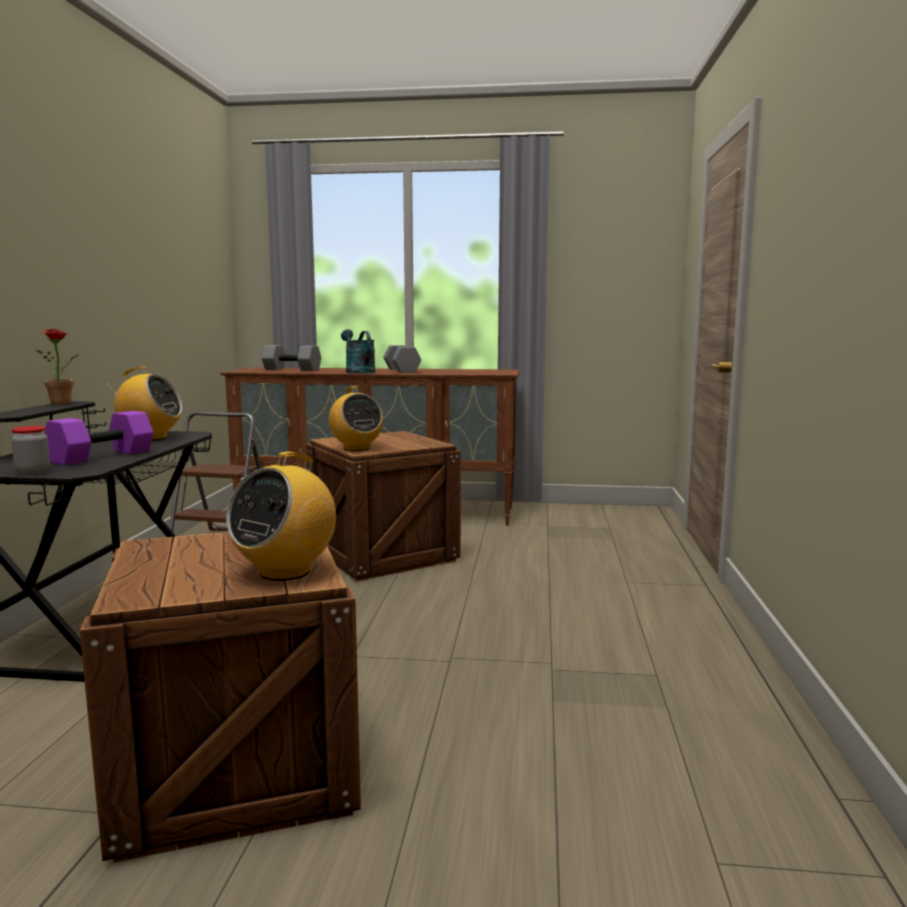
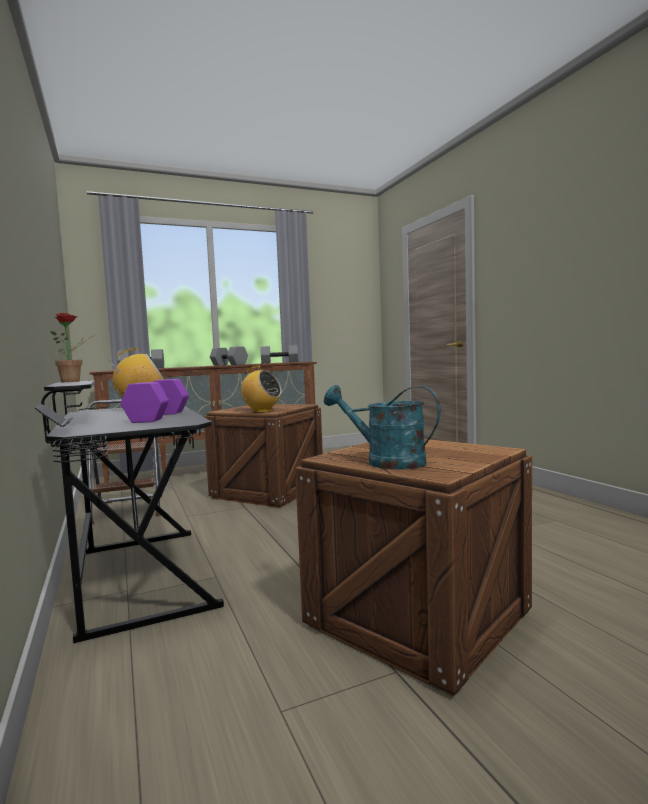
camera: 30 degrees left, 5 degrees down
jar [11,426,50,475] -> none
radio [226,452,336,581] -> none
turquoise watering can [341,329,375,374] -> turquoise watering can moved to [324,385,441,470]
none -> grey dumbbell [260,345,298,363]

